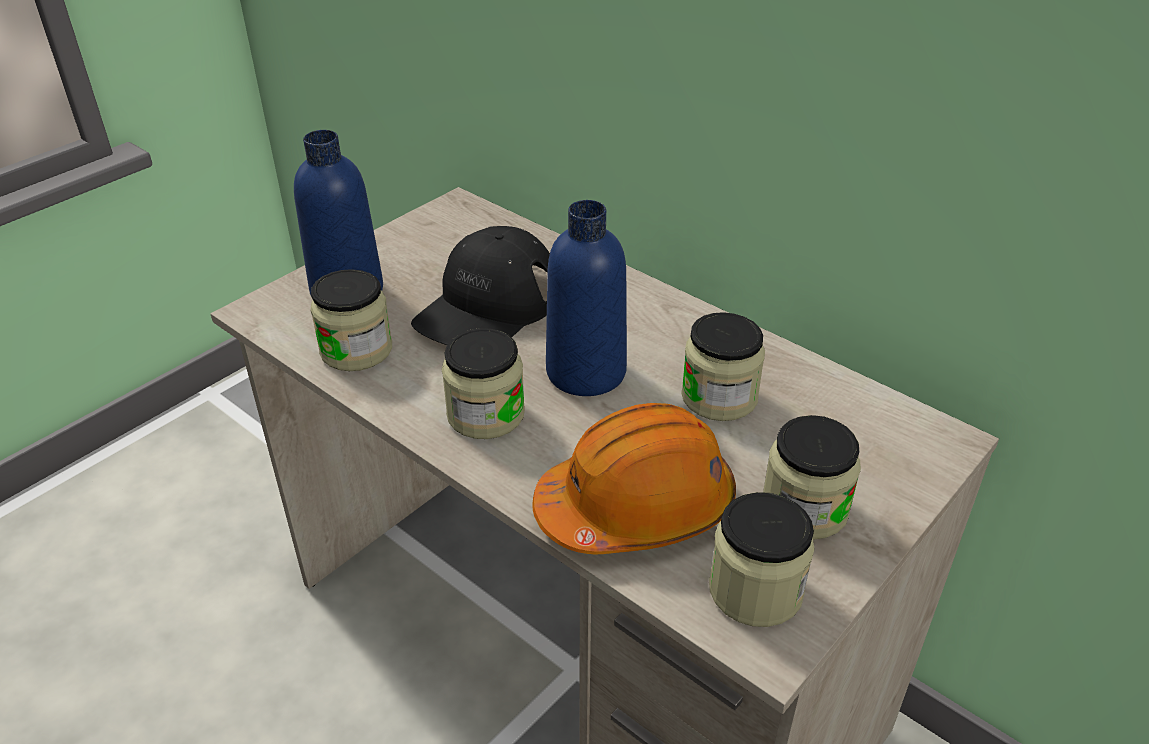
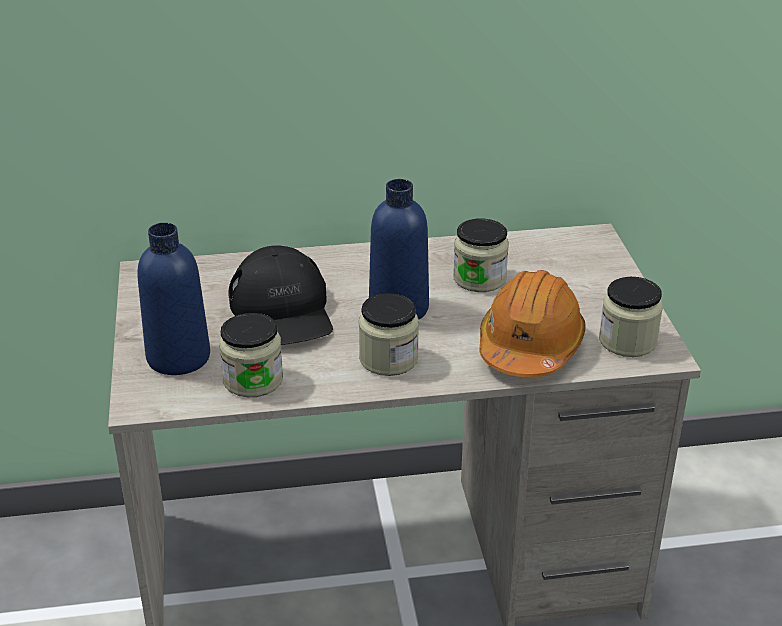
camera: 50 degrees left, 5 degrees down
jar [763,415,861,540] -> none

